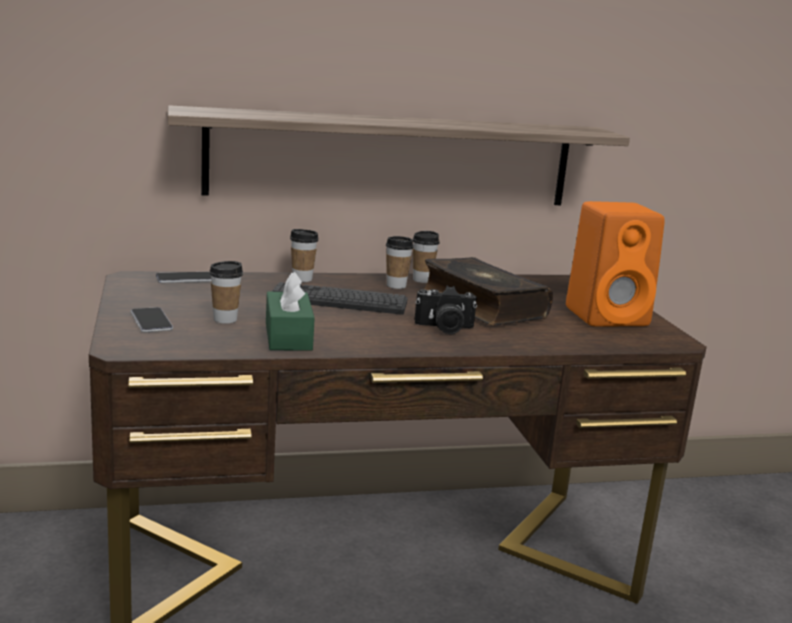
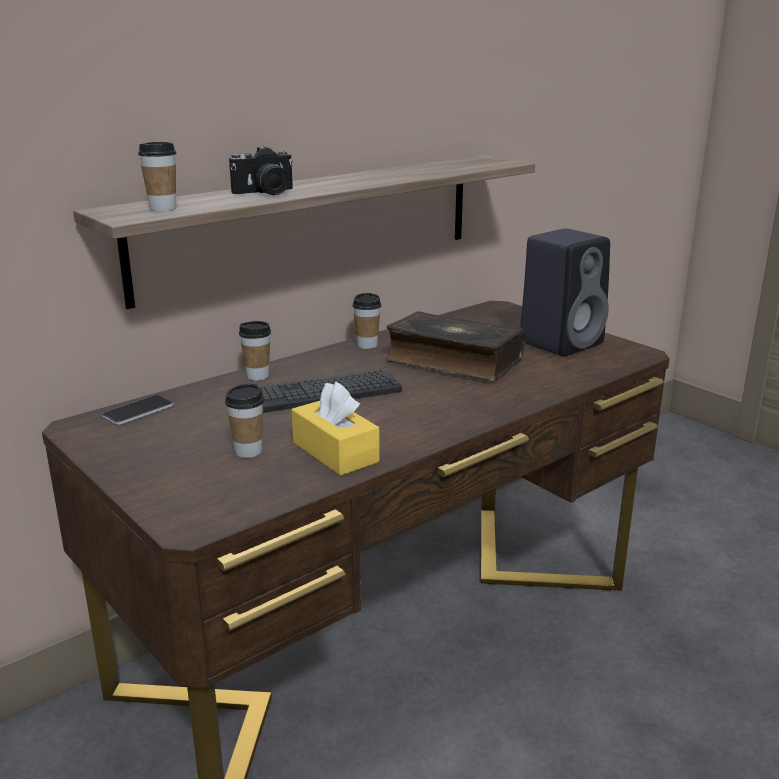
camera: 25 degrees left, 5 degrees up
phone [131,307,173,332] -> none
green tissue box [266,272,315,351] -> yellow tissue box [292,382,380,476]
cup [386,236,414,289] -> cup moved to [138,142,176,212]
camera [415,285,477,334] -> camera moved to [229,147,293,195]
orange speaker [566,201,665,327] -> black speaker [520,228,610,356]

